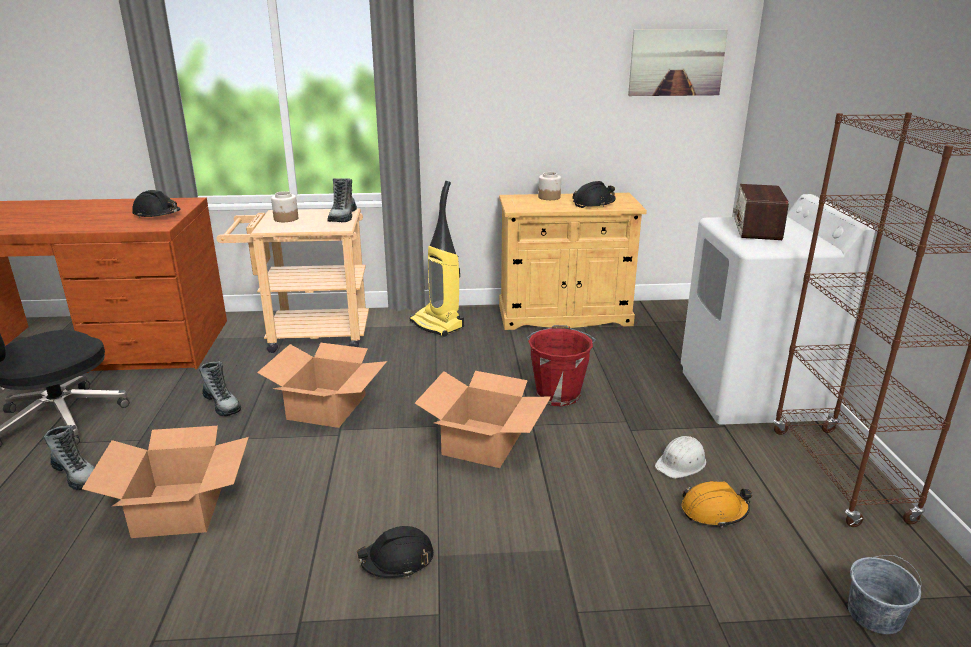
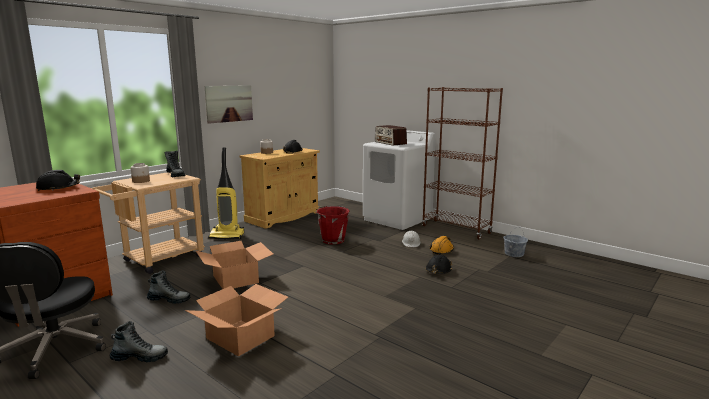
camera: 45 degrees left, 10 degrees down
black hard hat [357,526,434,578] -> black hard hat moved to [426,254,452,274]
cardboard box [415,371,551,468] -> none
picture [628,29,728,96] -> picture moved to [205,85,253,124]

